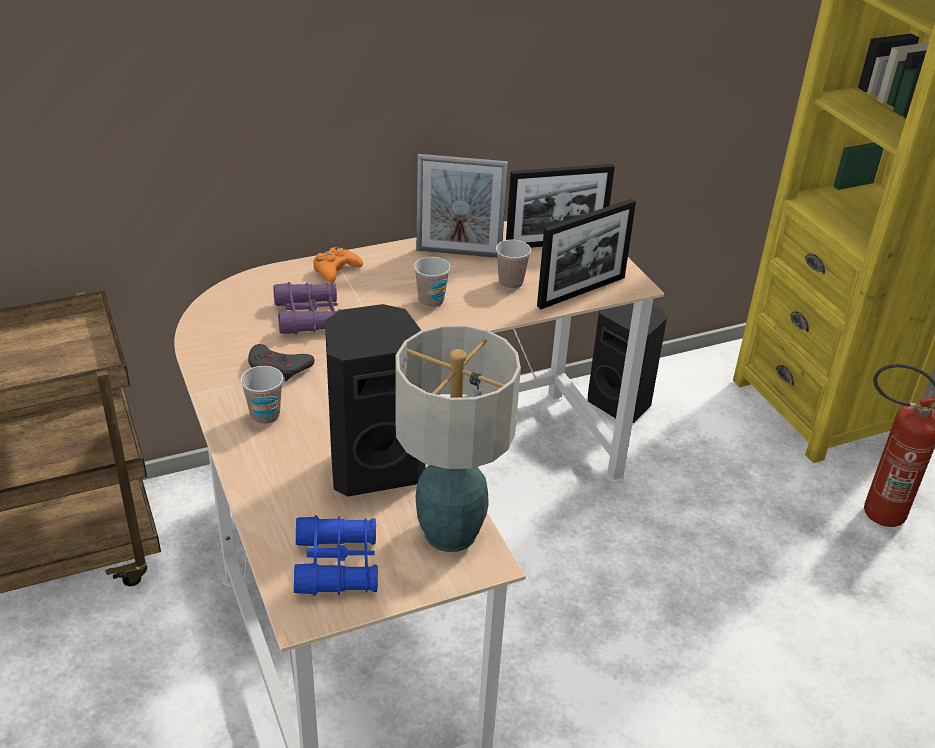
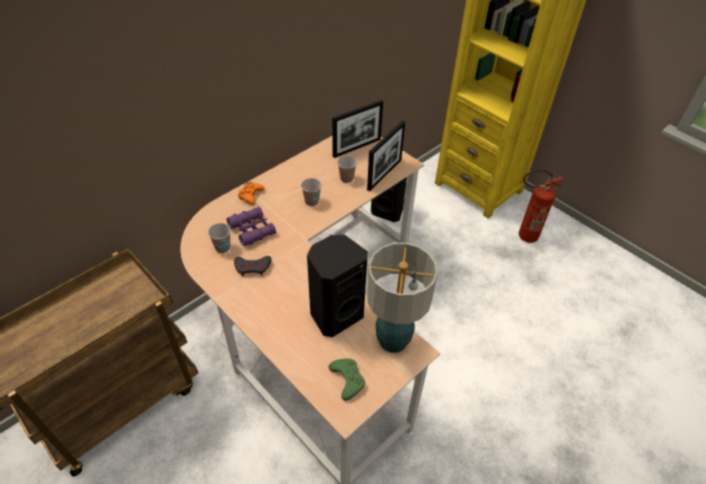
camera: 20 degrees left, 10 degrees up
cup [240,366,283,425] -> cup moved to [208,223,230,253]
blue binoculars [294,515,378,596] -> green game controller [329,359,365,401]
picture frame [416,154,508,258] -> none

